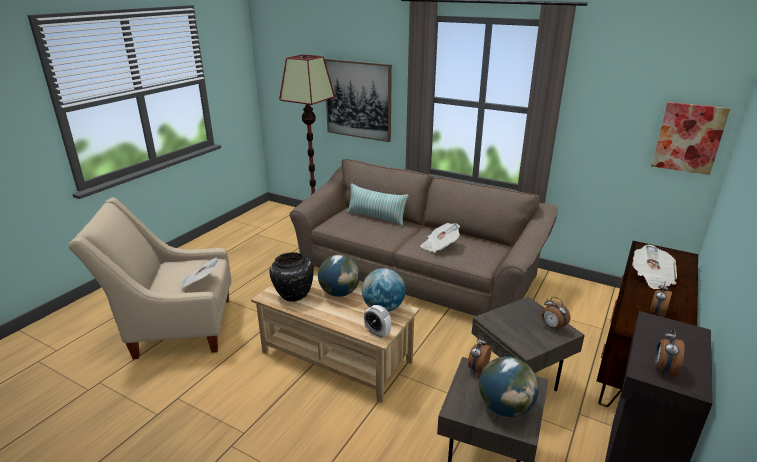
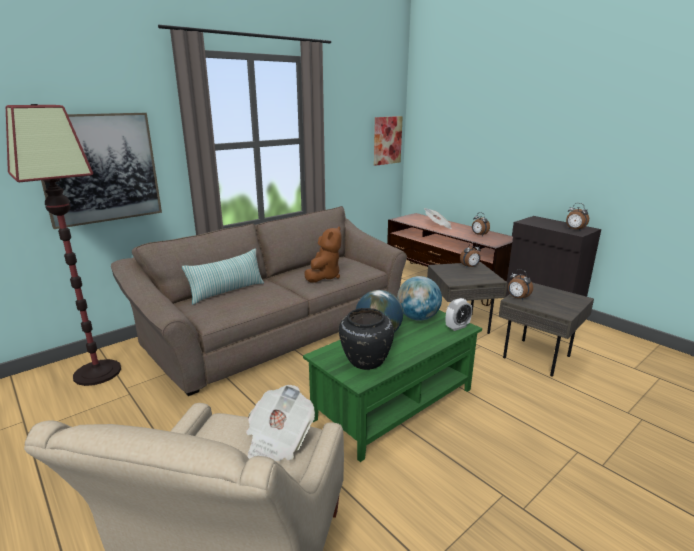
camera: 70 degrees left, 5 degrees down
beige coffee table [251,275,419,403] -> green coffee table [303,310,482,462]
newspaper [420,223,460,253] -> brown plush toy [304,226,342,283]
globe [479,356,539,417] -> none

